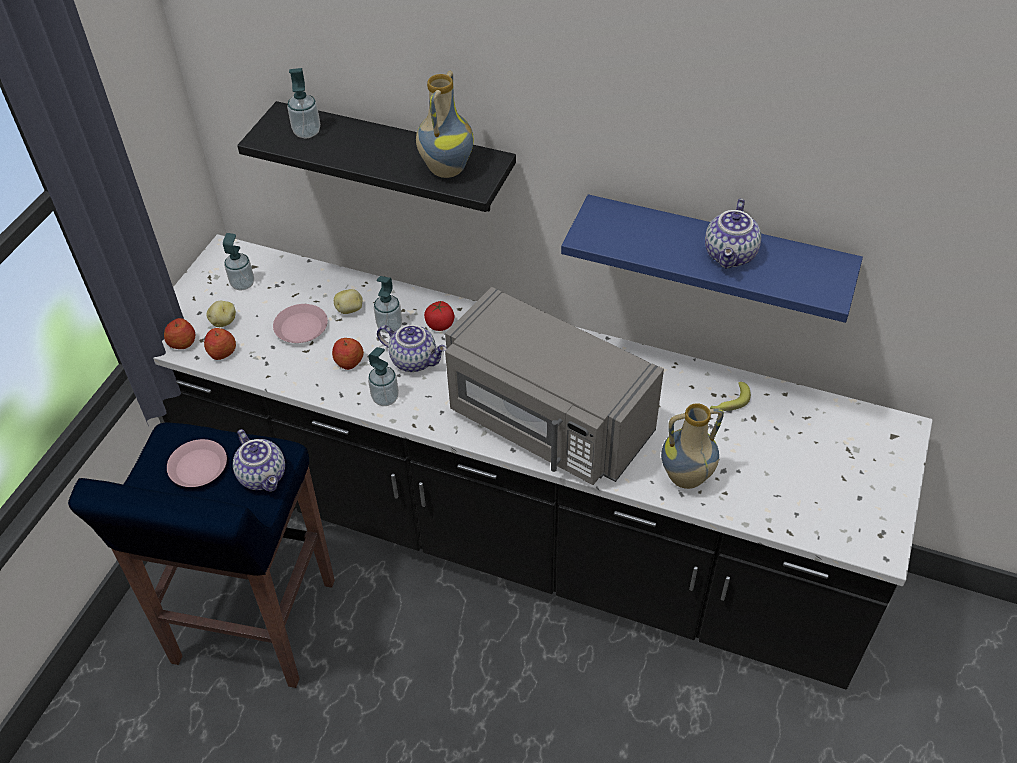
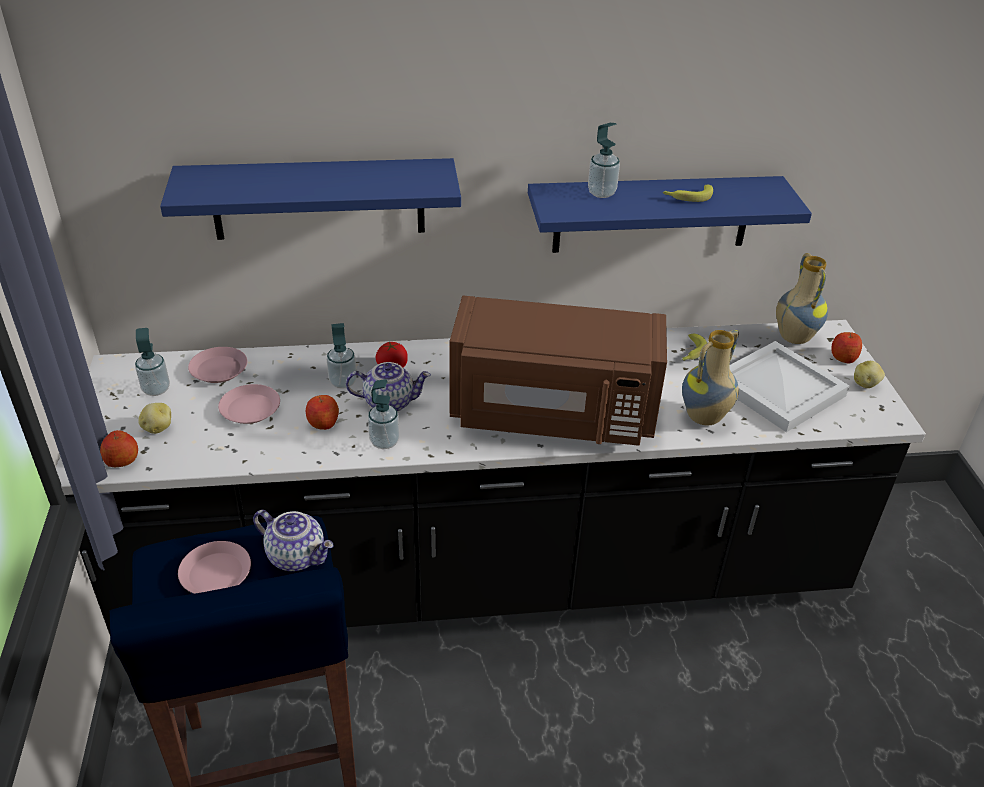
camera: 30 degrees left, 10 degrees down
apple [204,328,236,360] -> apple moved to [831,332,862,363]
black shelf [237,101,516,212] -> blue shelf [160,158,461,240]
soap dispenser [287,68,320,138] -> soap dispenser moved to [588,123,620,198]
potato [334,289,363,314] -> potato moved to [854,361,885,388]
vase [416,71,474,178] -> vase moved to [776,253,828,344]
grey microwave [445,287,664,485] -> brown microwave [449,295,667,446]
teapot [705,198,761,269] -> banana [663,185,713,202]
none -> pink plate [188,347,247,383]
none -> white tray [729,341,849,432]

